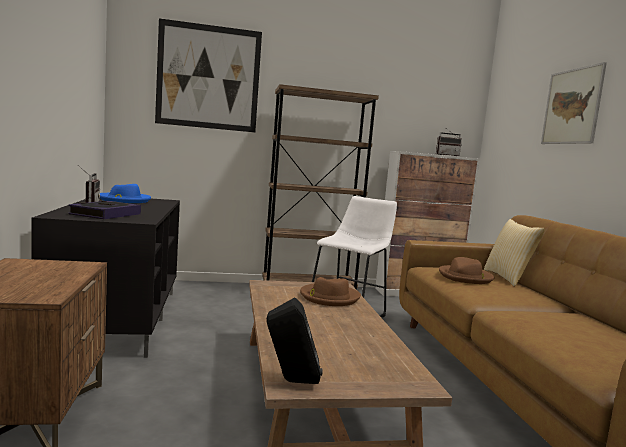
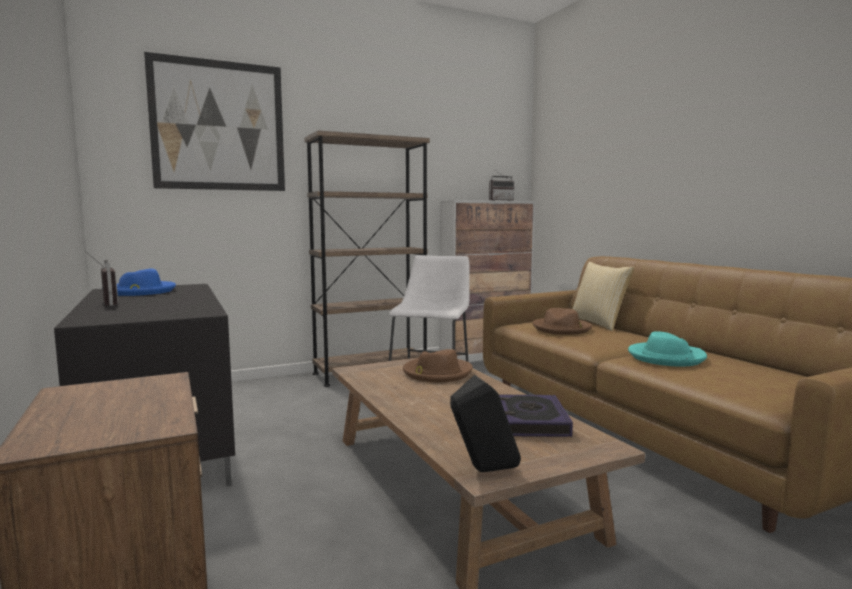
camera: 15 degrees left, 0 degrees up
book [68,200,141,219] -> book moved to [499,395,573,437]
picture [541,62,607,144] -> none
none -> turquoise hat [628,331,707,366]

